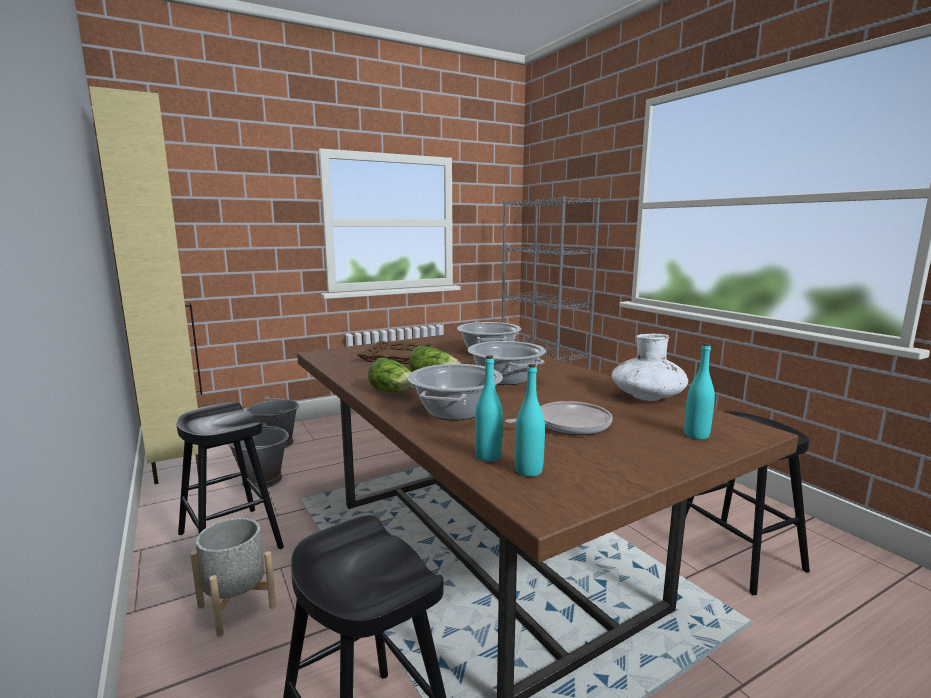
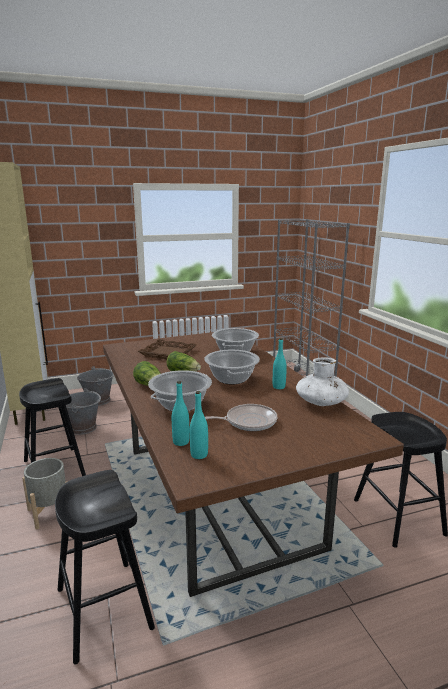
camera: 10 degrees right, 5 degrees up
turquoise bottle [684,343,715,440] -> turquoise bottle moved to [273,338,287,389]

